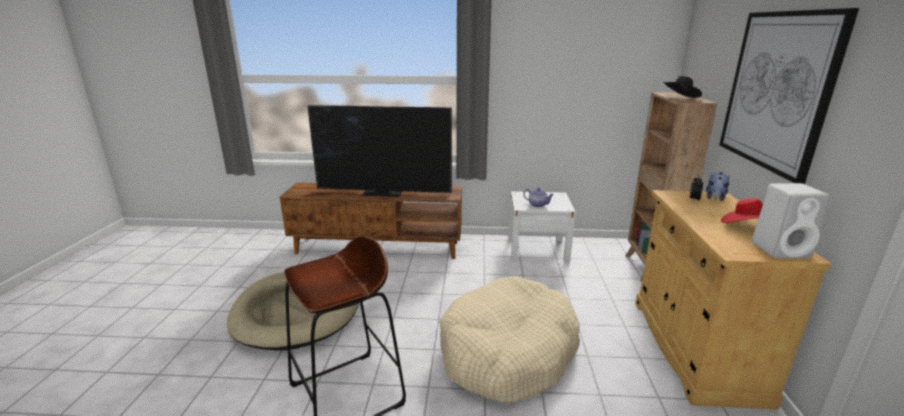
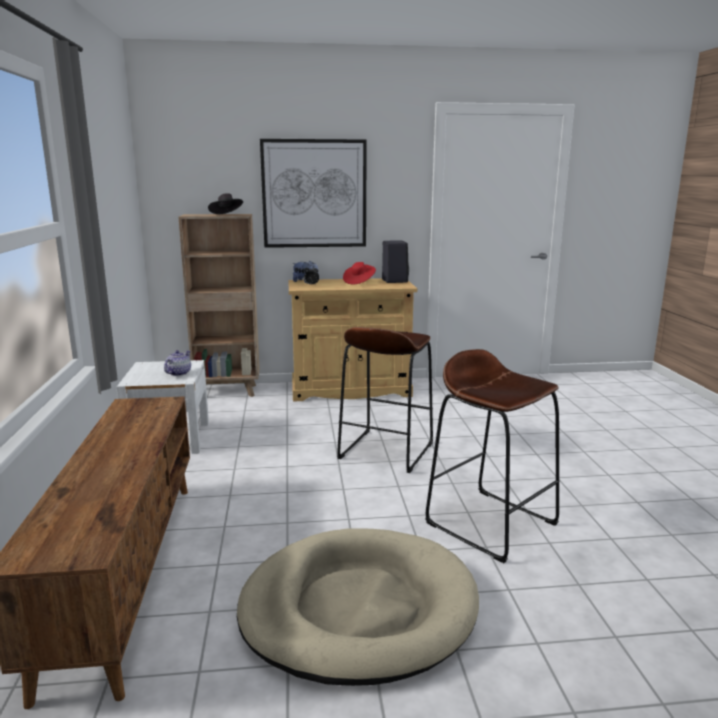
camera: 100 degrees left, 5 degrees down
television [307,105,452,197] -> none
beige dog bed [440,276,580,403] -> brown stool [337,327,433,473]
white speaker [752,183,829,258] -> black speaker [382,240,409,283]

